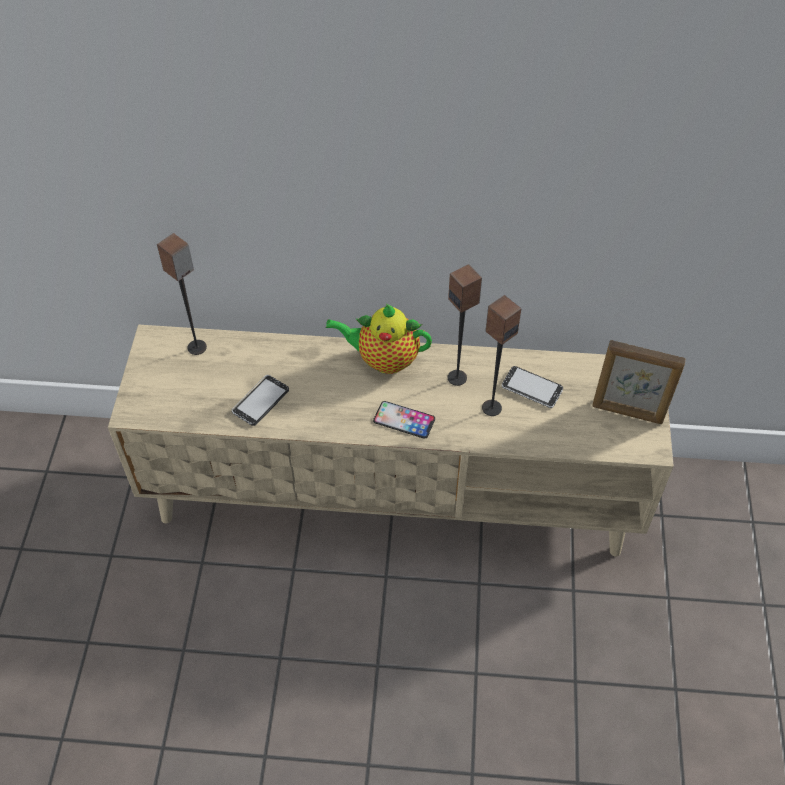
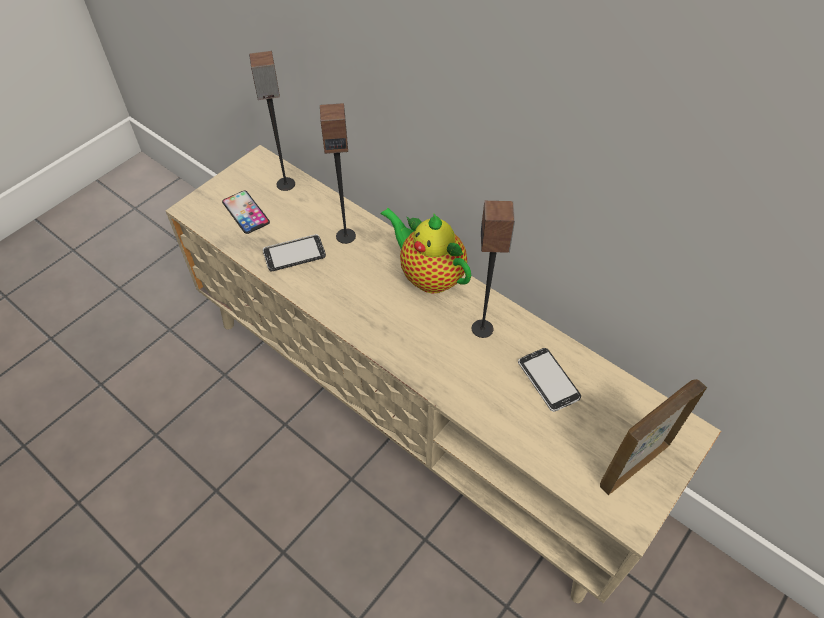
camera: 35 degrees right, 0 degrees up
phone [373,401,435,439] -> phone moved to [222,191,270,234]
speaker [482,295,521,416] -> speaker moved to [320,103,356,244]
picture frame [592,340,686,424] -> picture frame turned 90 degrees clockwise [600,379,707,495]

